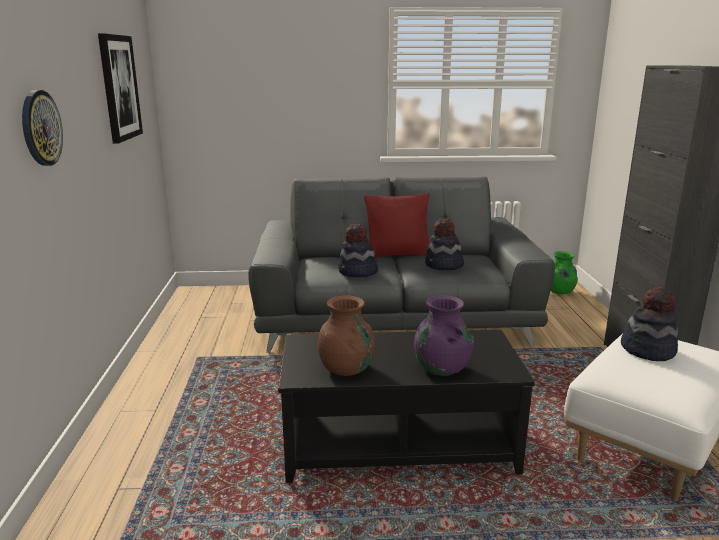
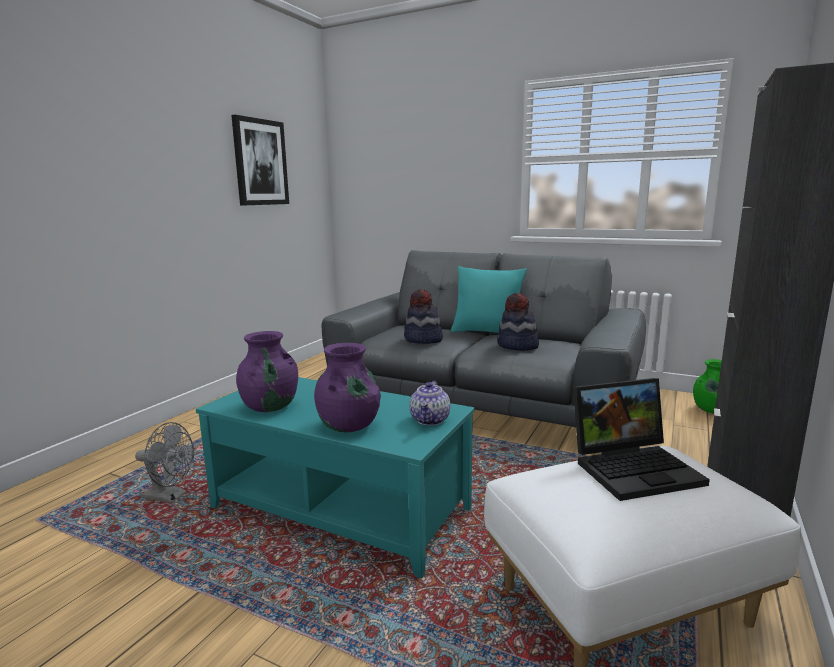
camera: 30 degrees right, 5 degrees down
wall clock [22,90,63,166] -> none
black coffee table [278,330,535,483] -> turquoise coffee table [196,377,475,578]
brown vase [318,296,375,376] -> purple vase [236,331,298,412]
red pillow [364,193,429,258] -> turquoise pillow [451,266,527,333]
hat [621,287,678,361] -> laptop [573,378,710,501]
none -> grey fan [135,422,194,503]
none -> teapot [410,381,450,425]

